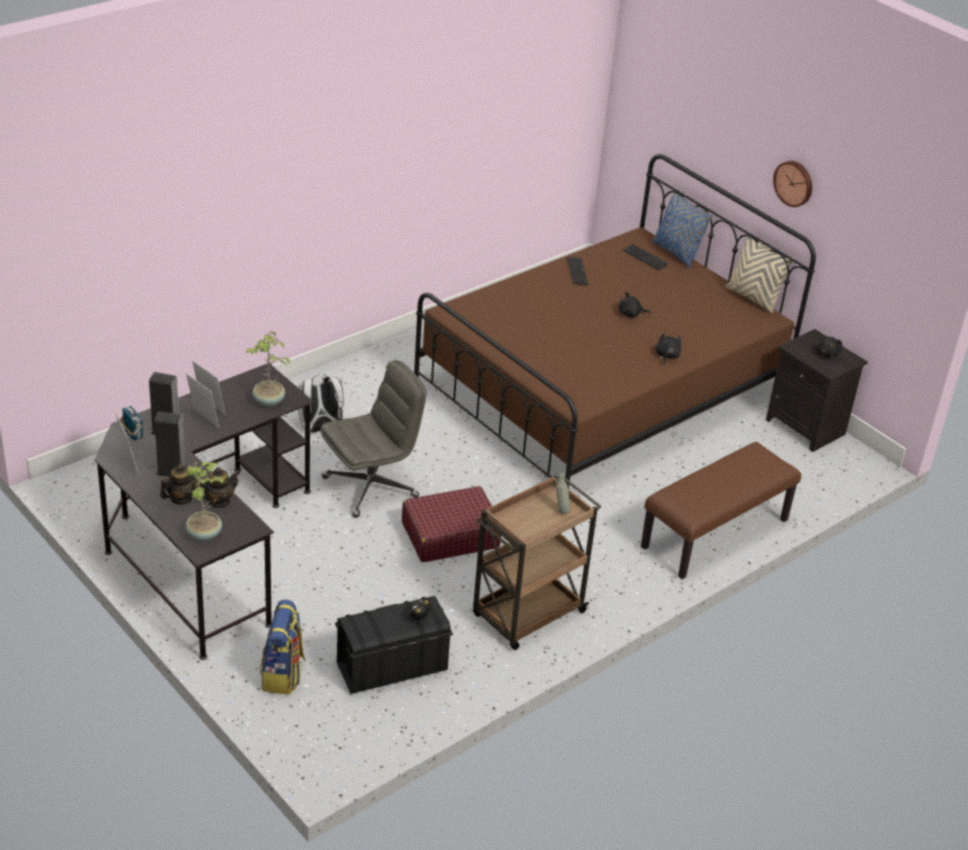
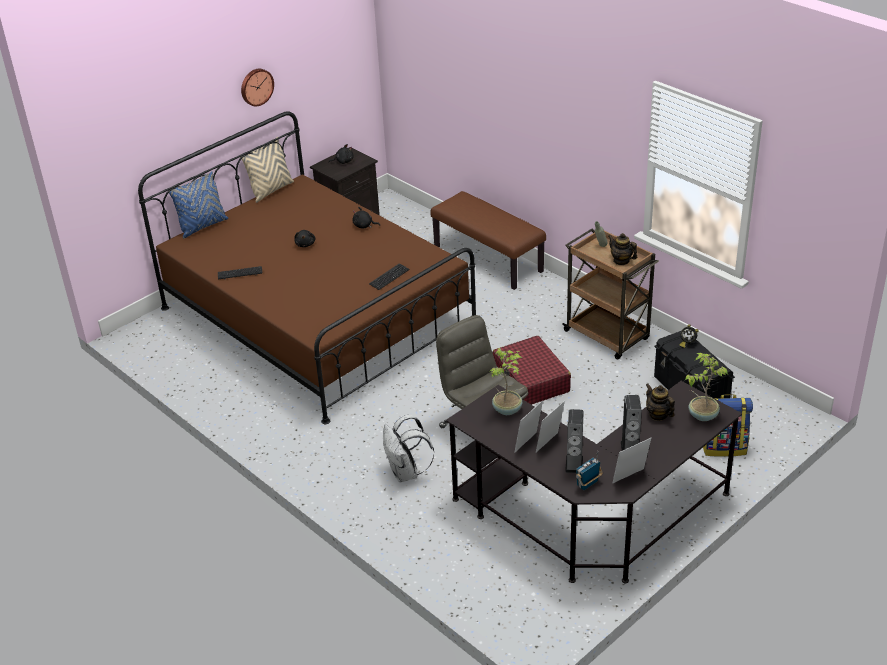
camera: 90 degrees left, 0 degrees up
teapot [160,464,200,505] -> teapot moved to [608,233,637,265]
keyboard [623,244,668,270] -> keyboard moved to [369,263,409,290]

